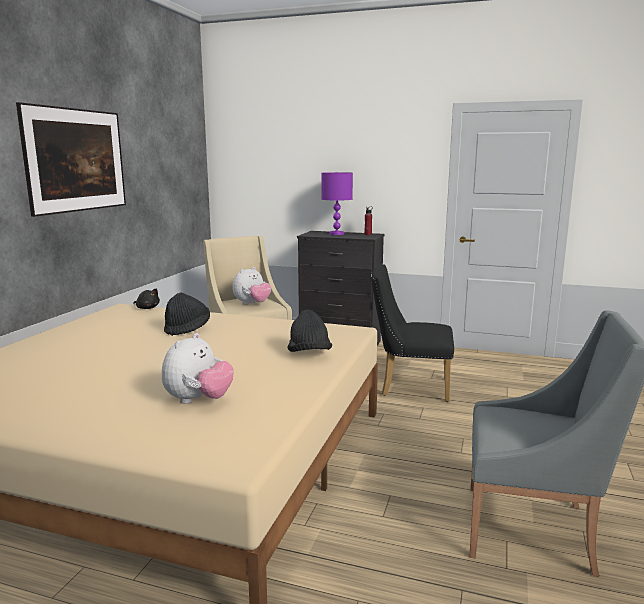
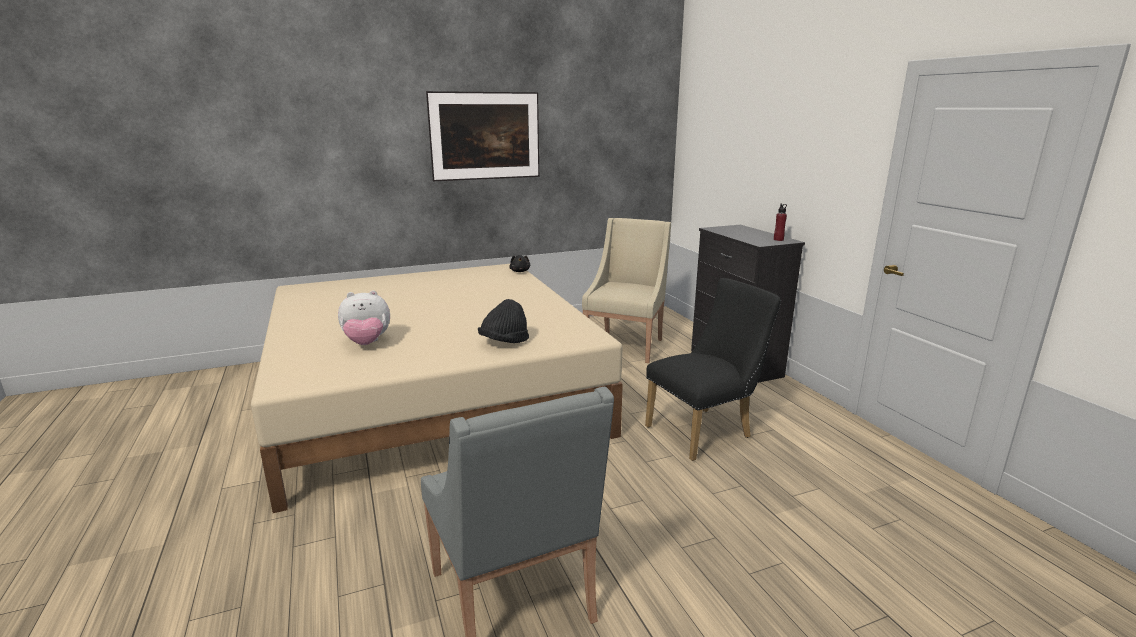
camera: 50 degrees right, 5 degrees up
black hat [164,293,210,336] -> none
plush toy [233,267,271,305] -> none
purple table lamp [321,172,353,235] -> none
black chair [371,264,454,402] -> black chair turned 90 degrees clockwise [645,278,781,461]

